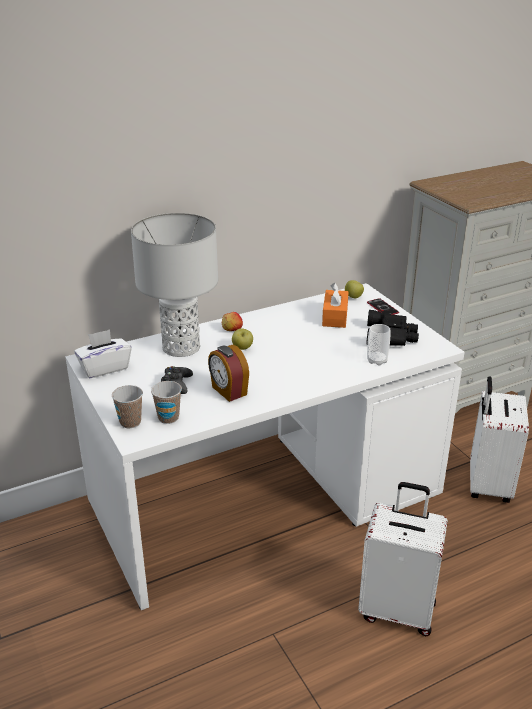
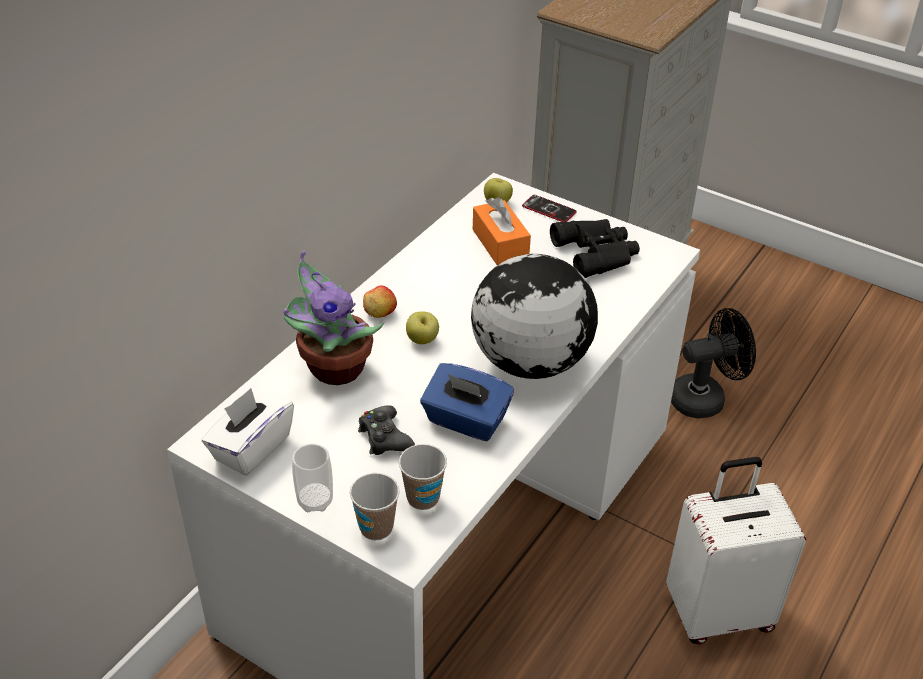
camera: 30 degrees left, 10 degrees up
white table lamp [131,213,218,357] -> potted plant [283,250,384,385]
alarm clock [208,345,249,402] -> blue tissue box [420,363,514,441]
cup [367,324,390,366] -> cup moved to [292,444,333,512]
white suitcase [470,377,529,503] -> black fan [671,308,756,418]
none -> globe [471,254,598,379]

